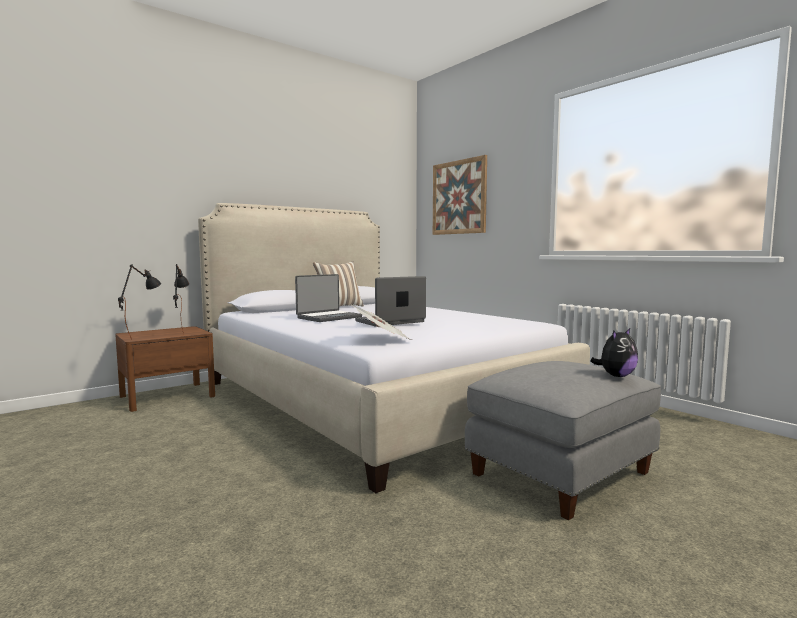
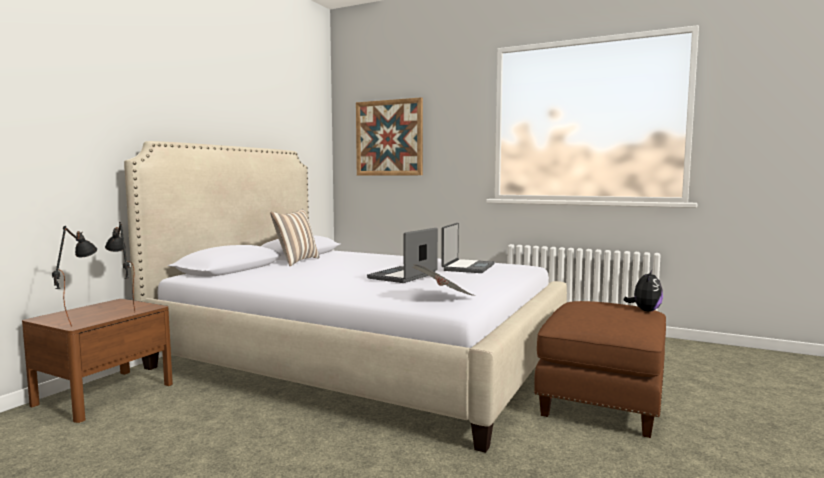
camera: 25 degrees left, 0 degrees up
laptop [295,274,362,322] -> laptop moved to [441,223,495,273]
grey ottoman [465,361,661,520] -> brown ottoman [534,301,666,438]

